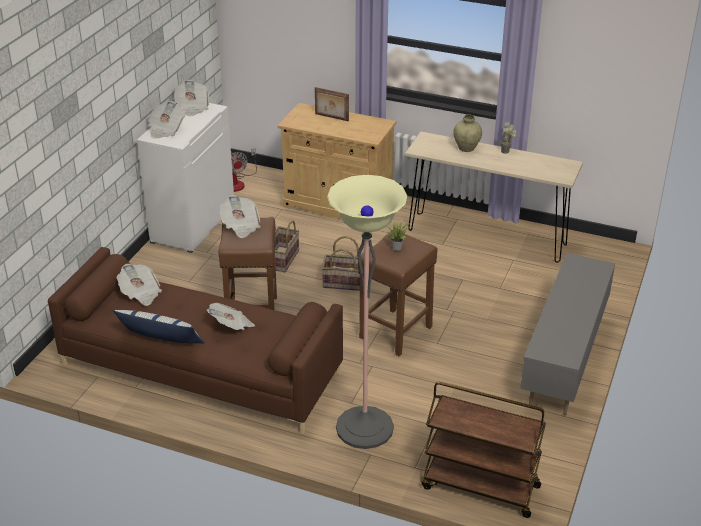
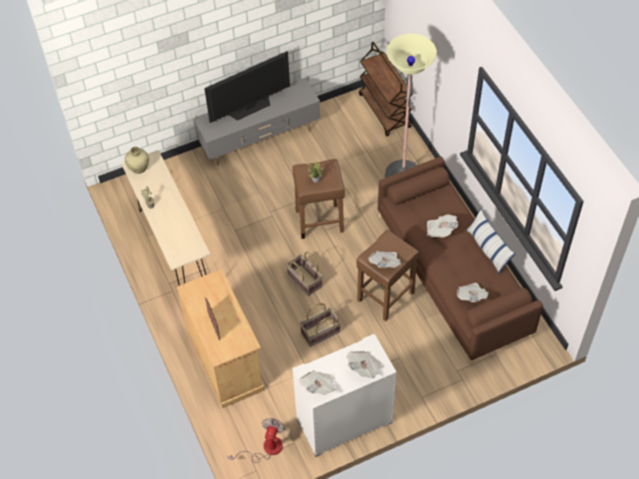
camera: 135 degrees left, 20 degrees up
beige vase [453,115,482,152] -> beige vase moved to [125,147,149,174]
none -> television [204,51,290,123]

